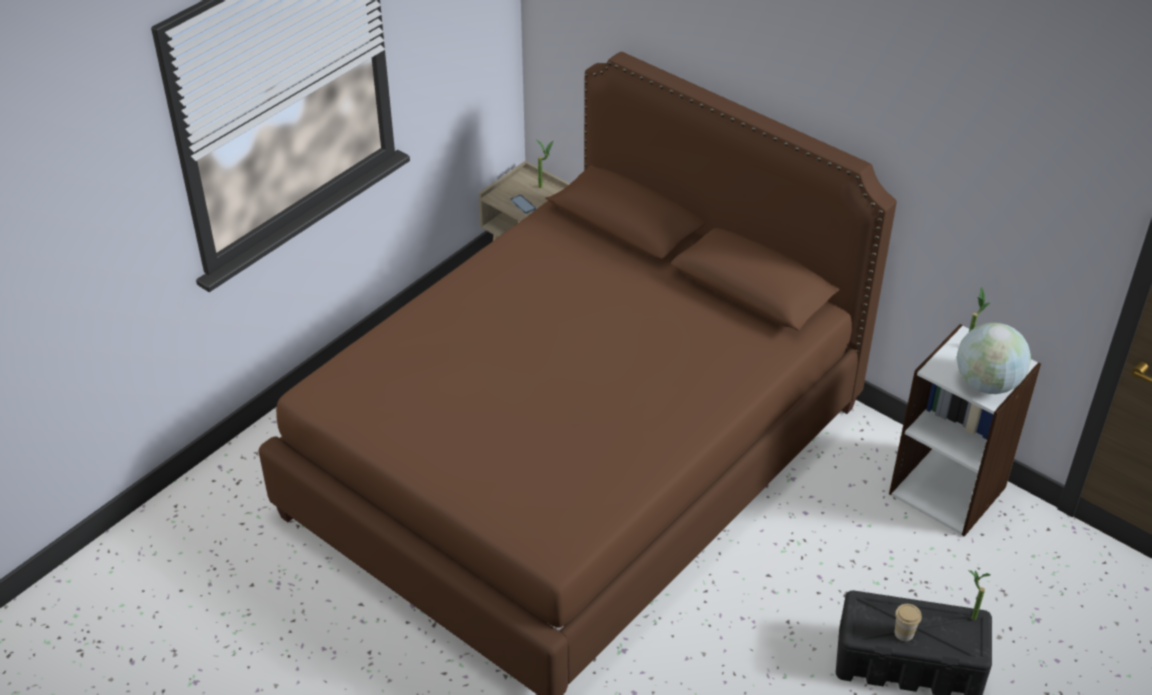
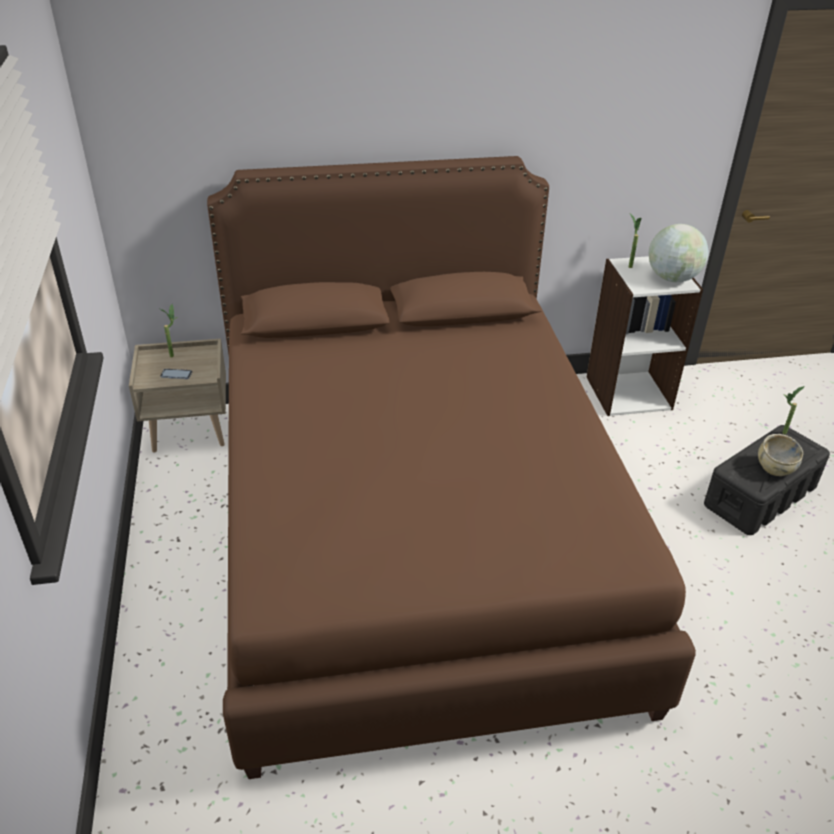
camera: 50 degrees left, 5 degrees down
cup [895,604,922,641] -> beige bowl [758,434,803,476]

